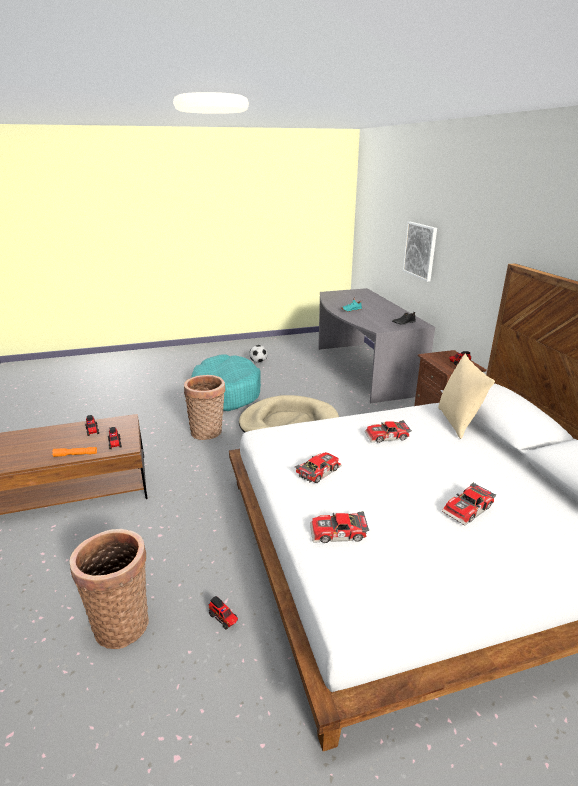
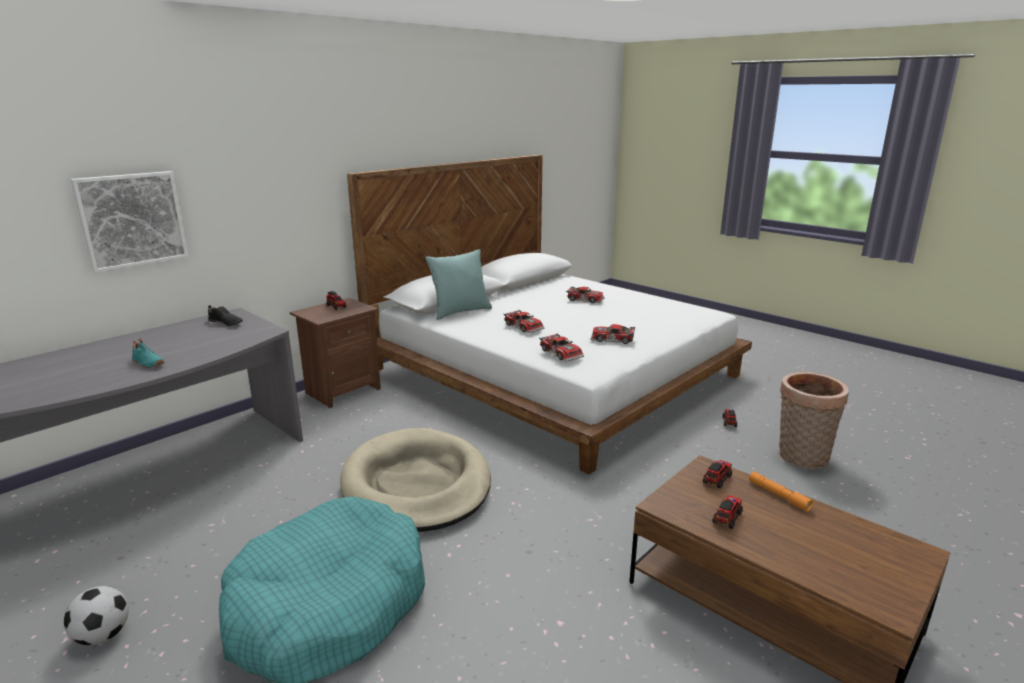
camera: 120 degrees left, 5 degrees down
basket [184,375,225,440] -> none
toy car [310,511,369,543] -> toy car moved to [539,334,584,362]
beige pillow [438,354,495,439] -> turquoise pillow [425,249,492,320]

